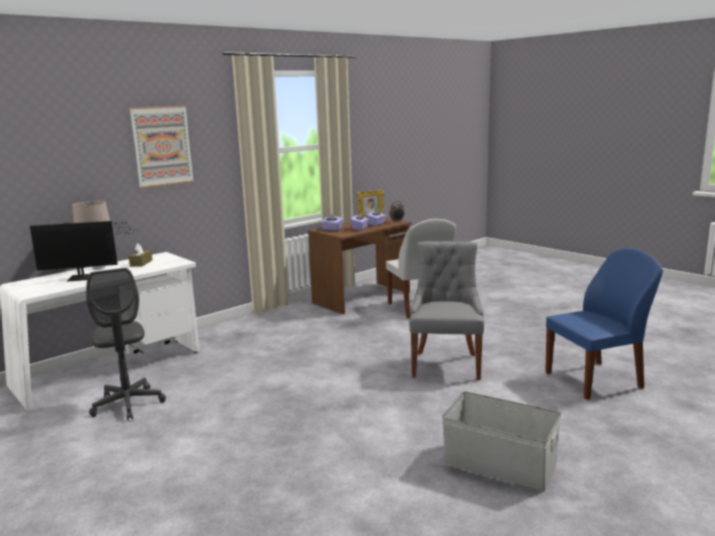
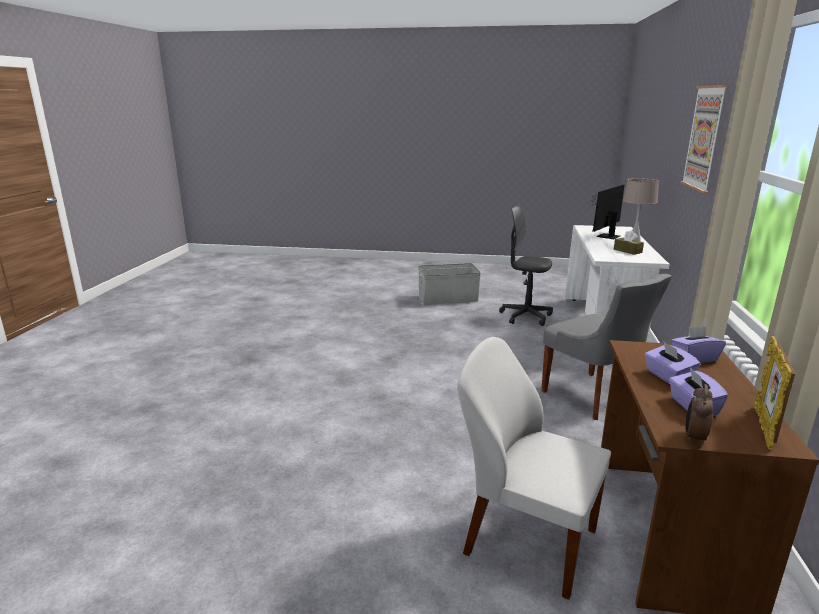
camera: 140 degrees right, 5 degrees up
grey chair [409,241,484,380] -> grey chair moved to [541,274,672,420]
grey storage box [442,391,561,492] -> grey storage box moved to [418,263,481,305]
blue chair [545,248,663,400] -> none

